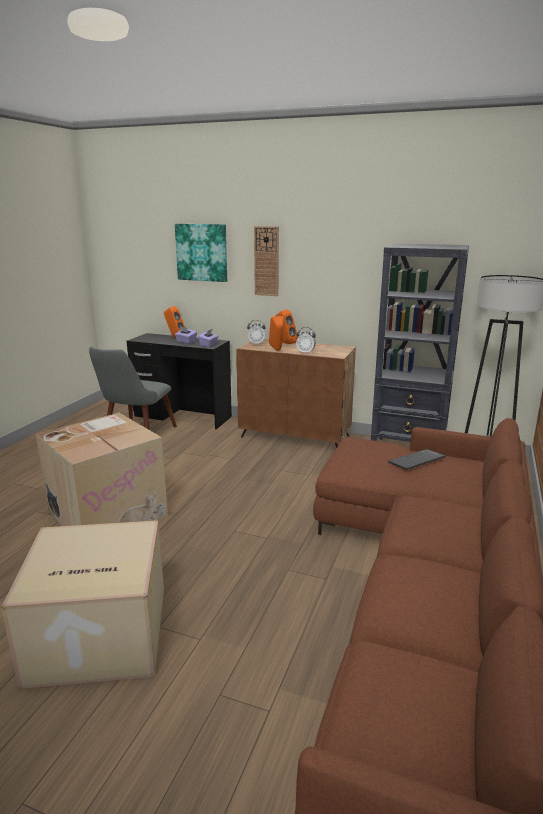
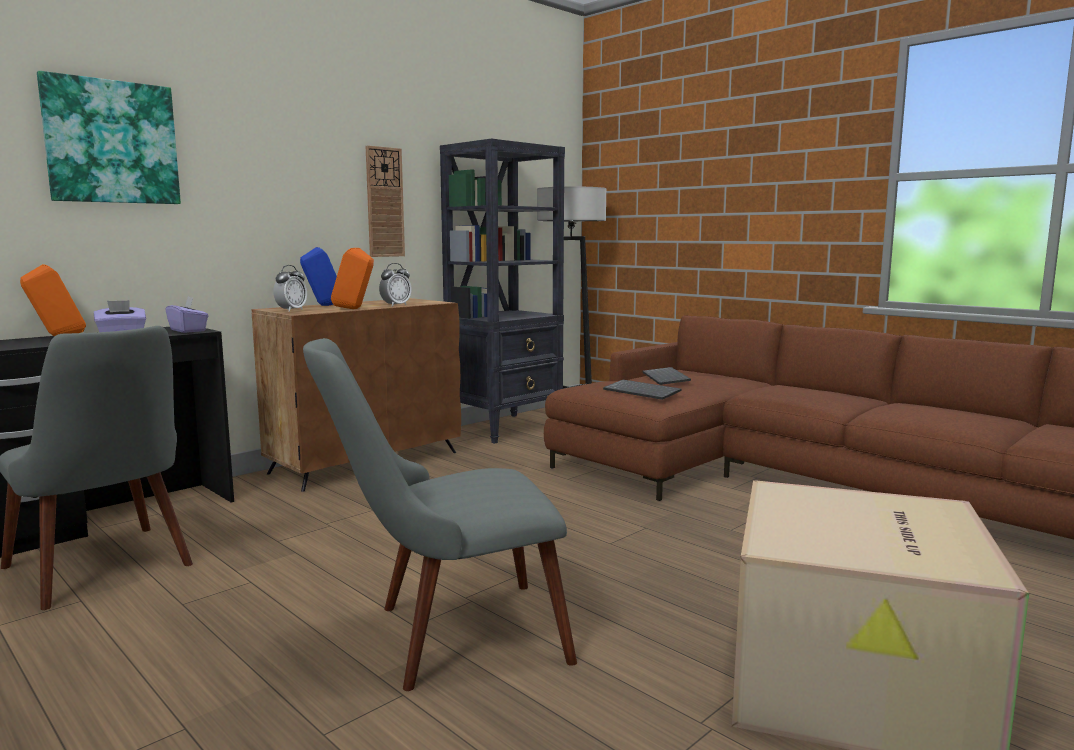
camera: 65 degrees left, 10 degrees down
cardboard box [36,413,168,526] -> grey chair [303,338,577,691]
wall clock [254,226,279,296] -> wall clock moved to [365,145,405,257]
orange speaker [276,310,298,344] -> blue speaker [300,247,337,306]
none -> keyboard [603,380,682,400]

